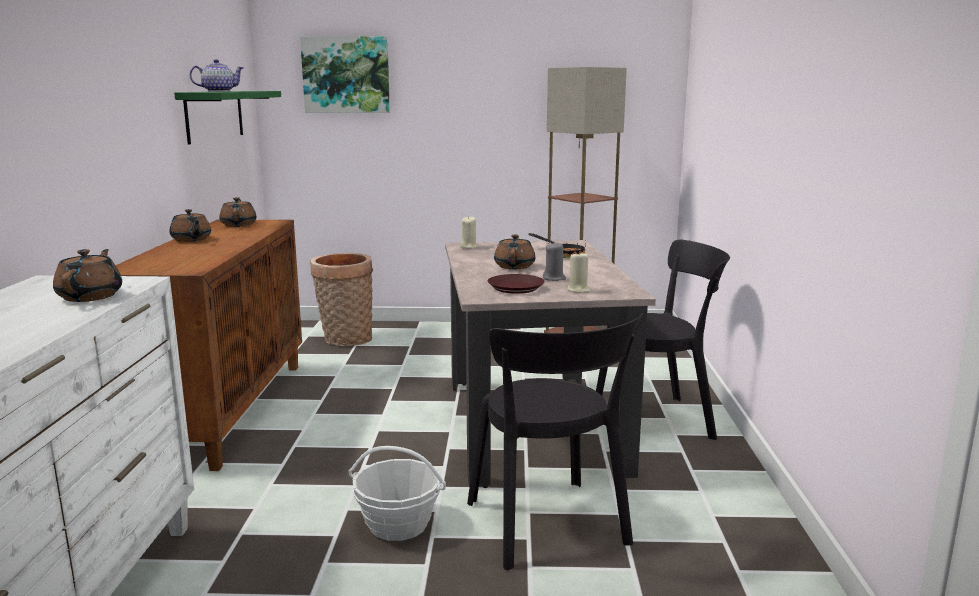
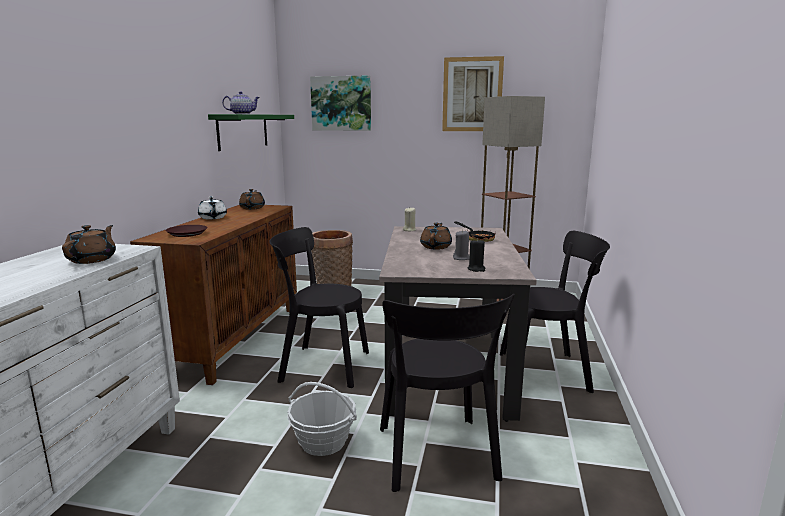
camera: 10 degrees right, 0 degrees up
brown teapot [169,209,211,242] -> white teapot [198,197,227,220]
brown plate [487,274,545,294] -> brown plate moved to [165,225,207,237]
beige candle [568,251,590,293] -> black candle [468,238,485,272]
none -> black chair [269,227,369,388]
none -> picture [442,56,504,131]

